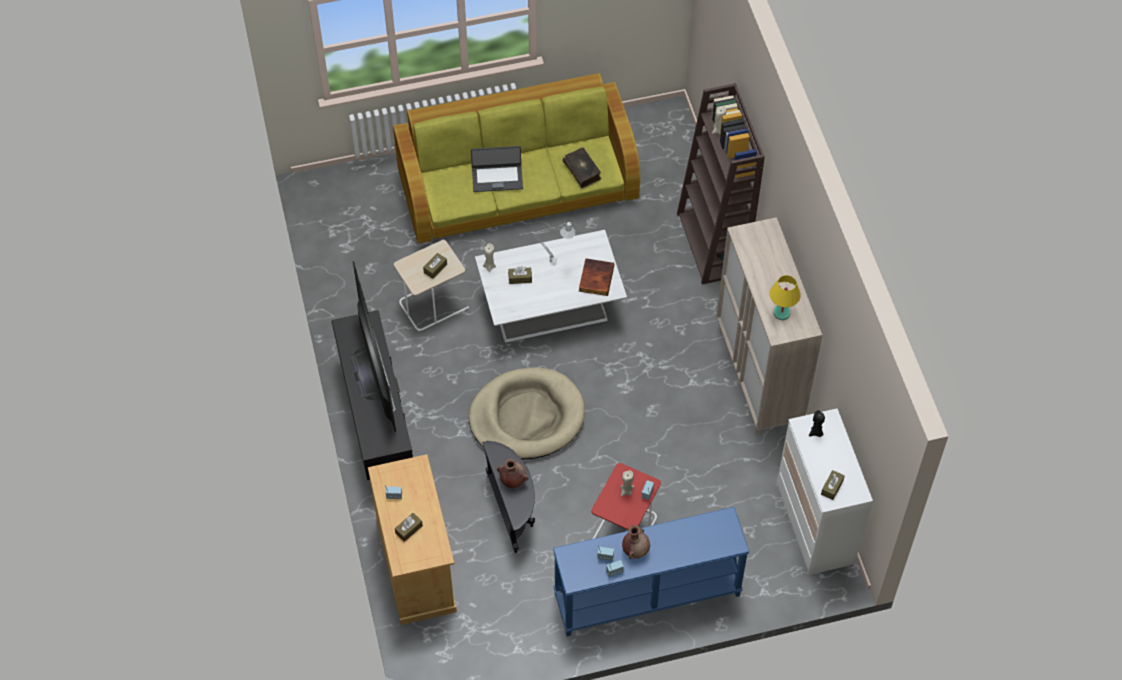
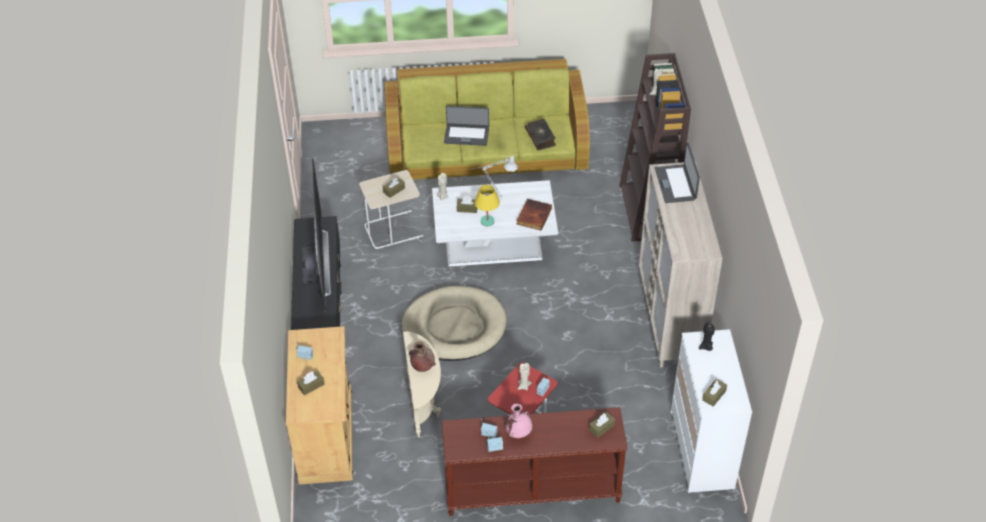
camera: 10 degrees right, 10 degrees down
black side table [482,441,535,553] -> beige side table [403,331,441,437]
blue console table [553,507,749,637] -> brown console table [442,407,627,516]
brown vase [622,525,650,559] -> pink vase [506,404,532,438]
yellow table lamp [770,275,801,320] -> yellow table lamp moved to [474,185,500,227]
none -> brown tissue box [589,412,616,438]
none -> laptop [655,143,700,203]

